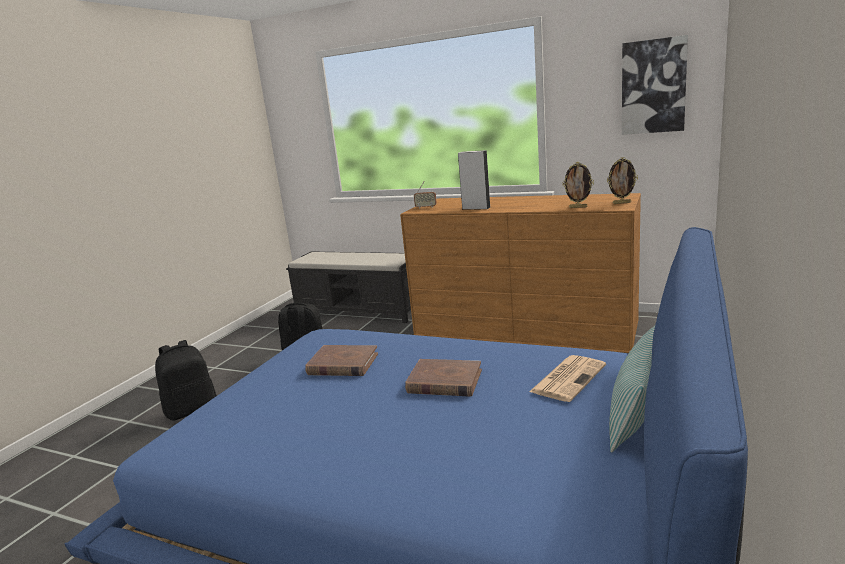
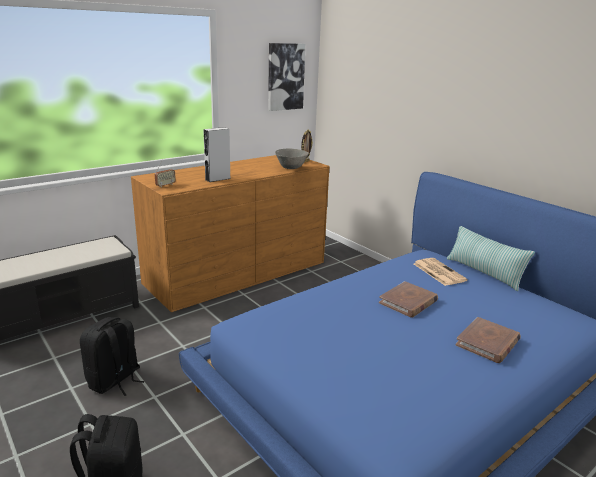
camera: 65 degrees left, 5 degrees up
brown book [305,345,378,376] -> brown book moved to [456,317,521,363]
picture frame [563,162,594,208] -> grey bowl [275,149,309,169]

